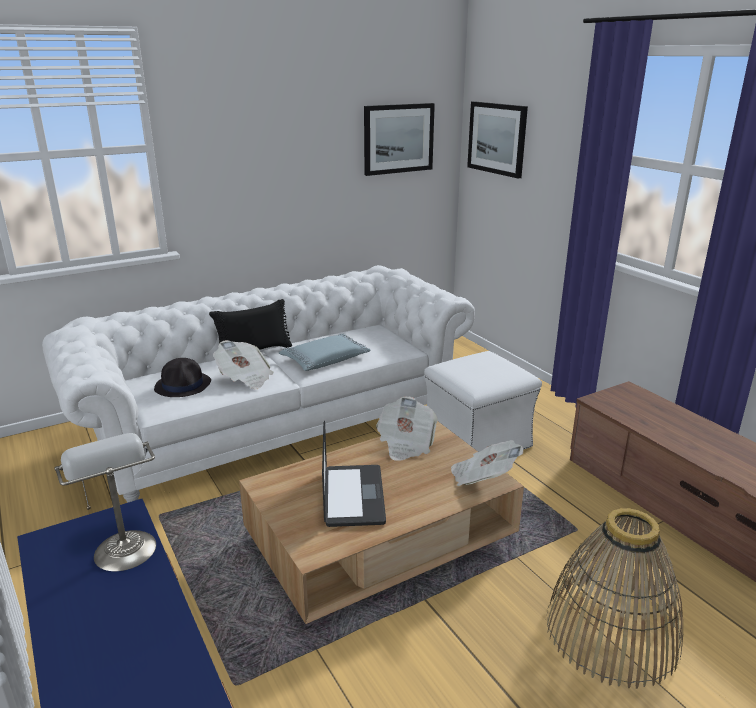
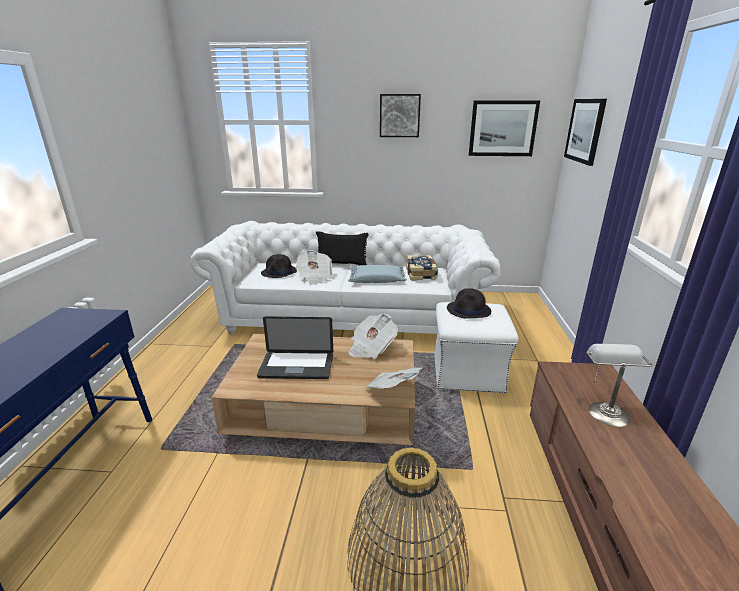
camera: 35 degrees right, 0 degrees up
white table lamp [54,433,156,571] -> white table lamp moved to [586,344,652,427]
laptop [322,421,386,527] -> laptop turned 60 degrees clockwise [257,316,333,379]
none -> picture [380,94,421,137]
none -> book [406,255,438,280]
none -> black hat [447,288,491,319]

